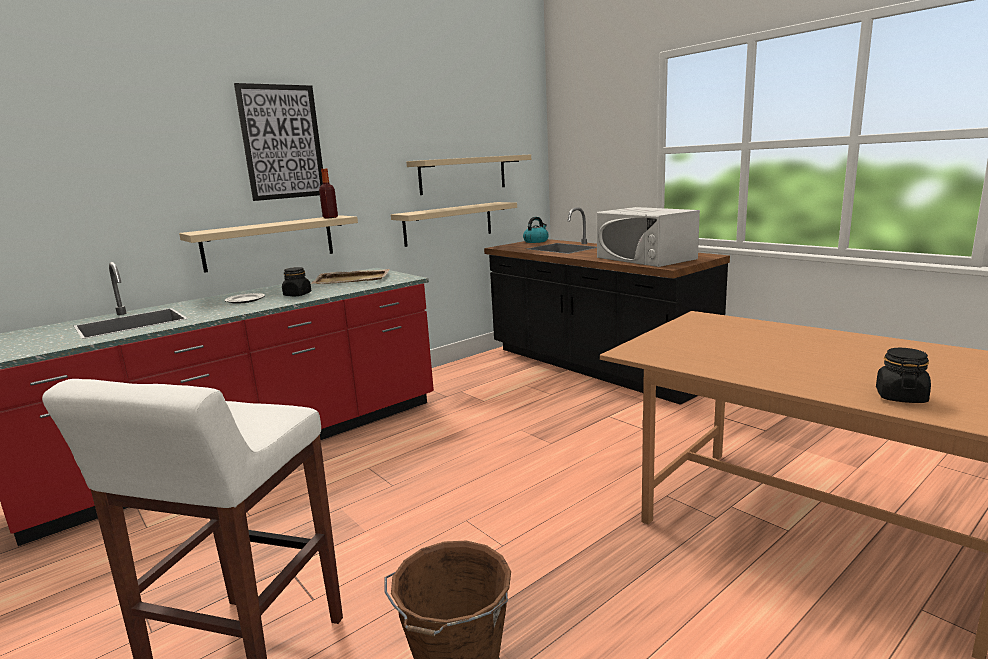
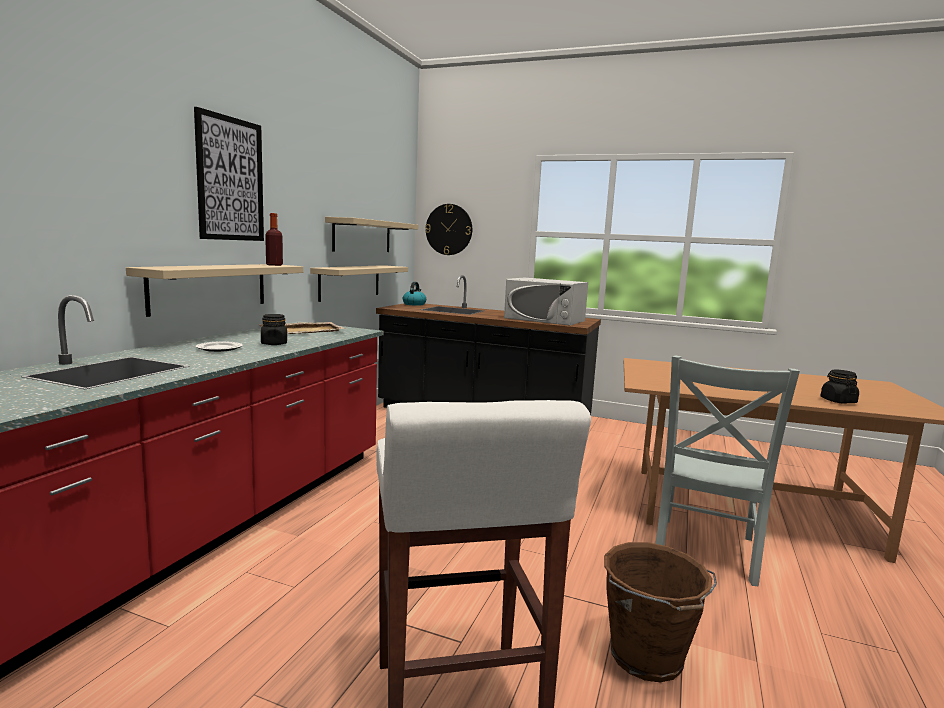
camera: 30 degrees left, 5 degrees down
none -> wall clock [425,204,472,255]
none -> grey chair [656,355,800,586]

